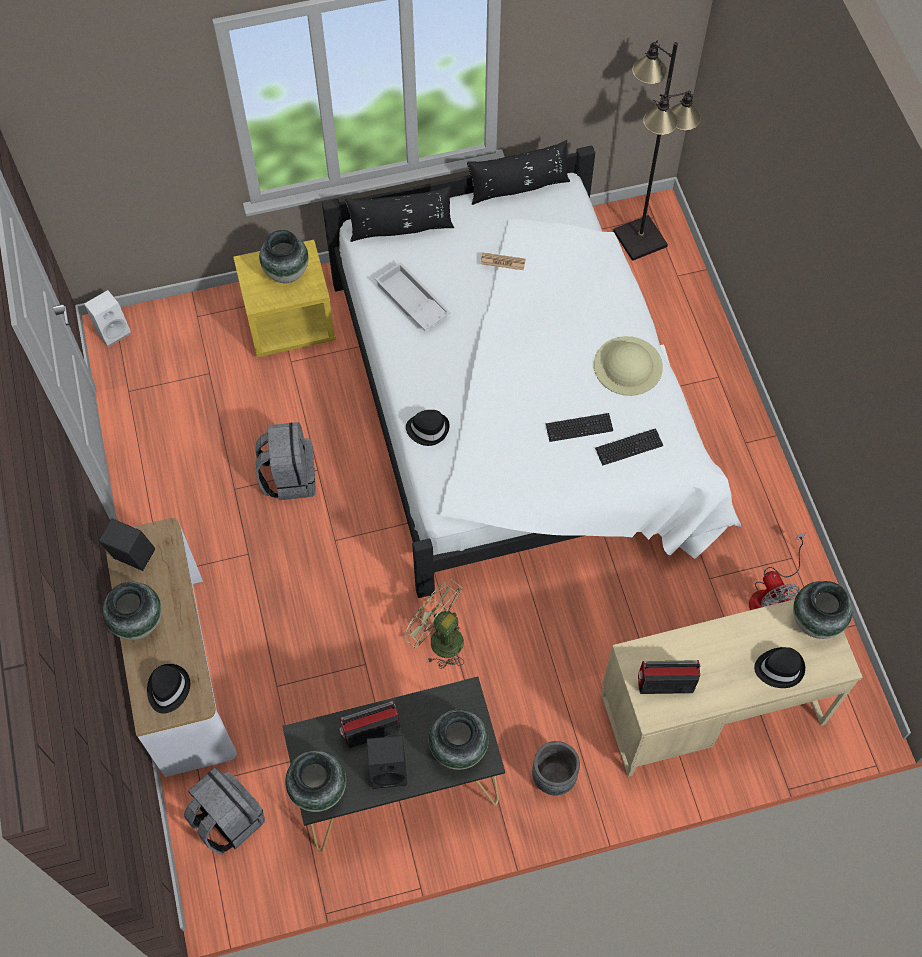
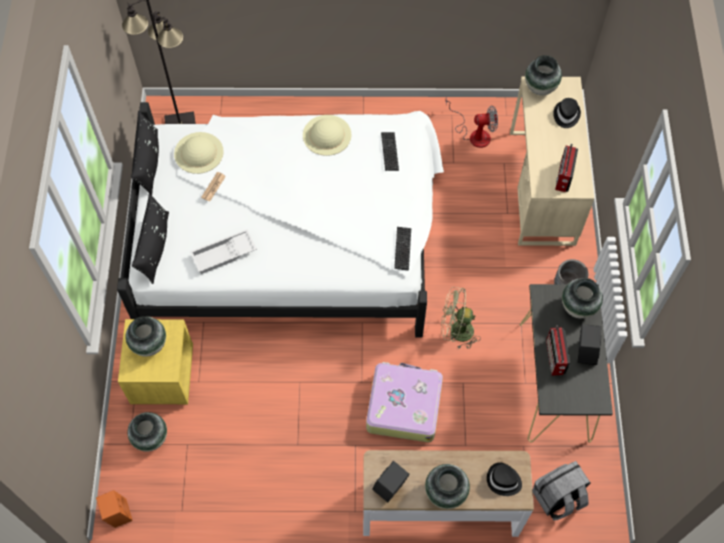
camera: 75 degrees left, 0 degrees up
white speaker [84,290,131,347] -> orange speaker [96,490,133,528]
grey backpack [256,422,316,500] -> none
vase [285,750,346,812] -> vase moved to [127,412,167,451]
green fan [404,579,464,669] -> green fan turned 45 degrees clockwise [441,287,481,349]
black hat [406,410,450,446] -> none
keyboard [546,413,613,442] -> keyboard moved to [394,227,411,271]
none -> beige hat [174,132,224,174]
none -> suitcase [366,362,443,442]

